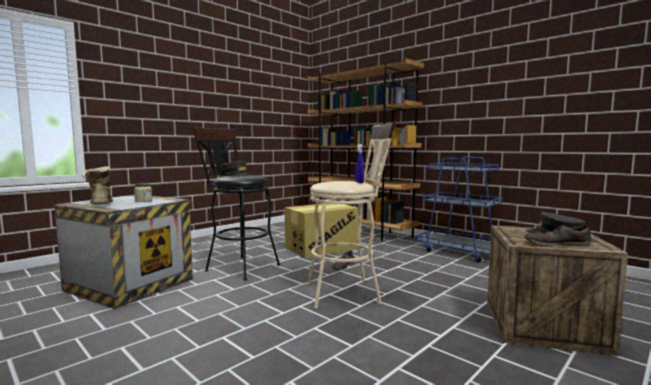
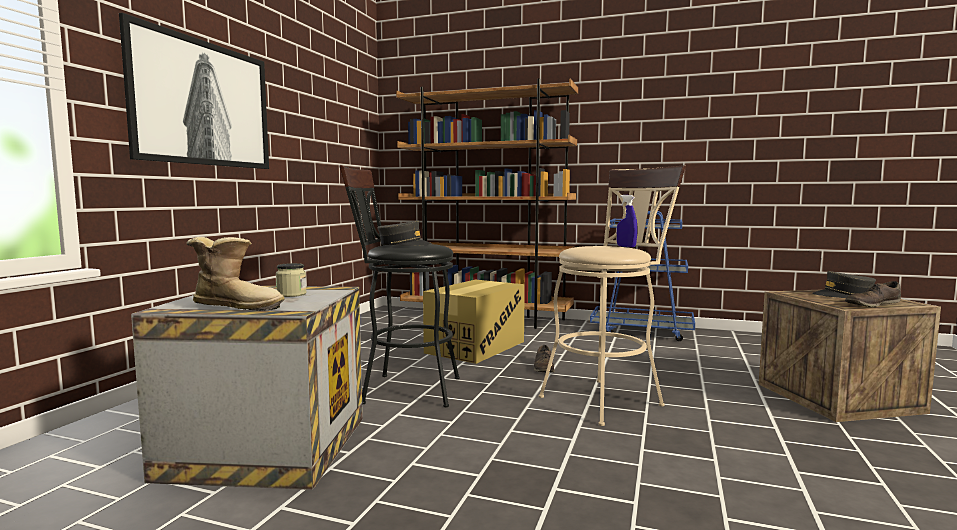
camera: 25 degrees left, 0 degrees up
boot [81,167,113,205] -> boot turned 150 degrees clockwise [187,237,285,311]
none -> picture [119,13,269,169]

